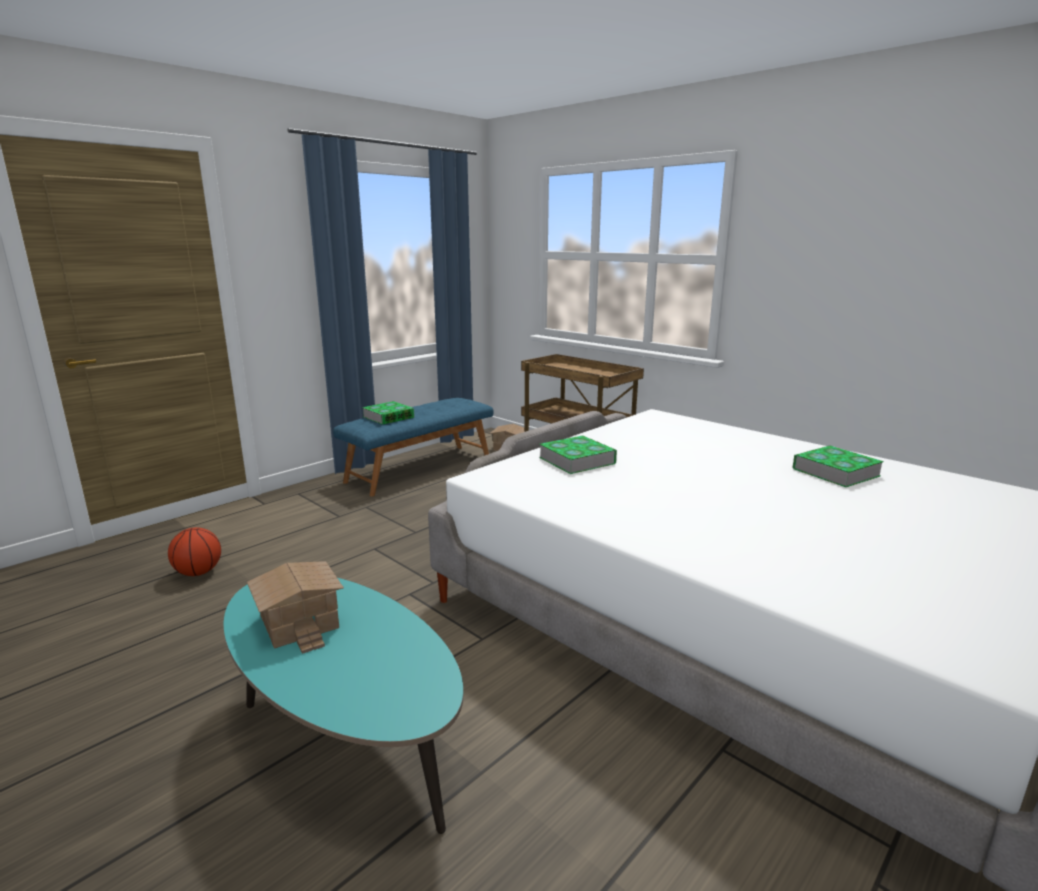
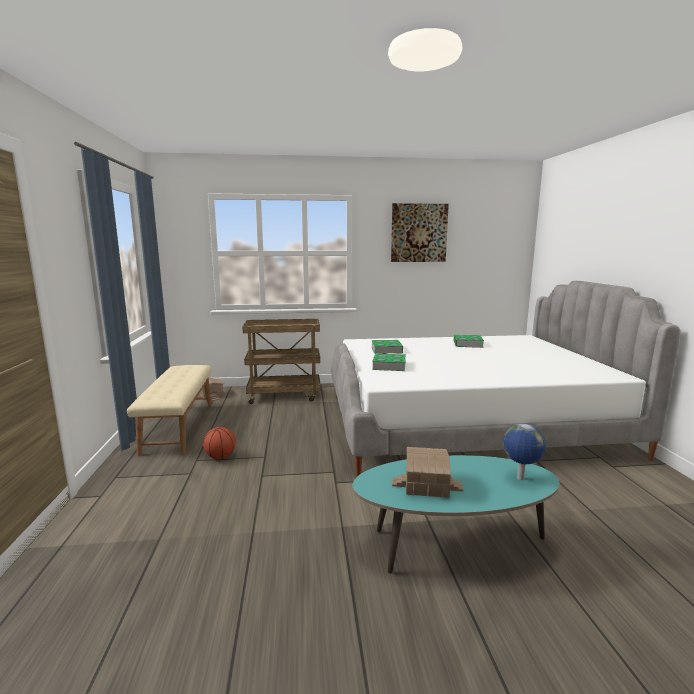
camera: 50 degrees left, 5 degrees down
basketball [168,527,221,576] -> basketball moved to [203,427,236,459]
blue bench [333,398,494,497] -> beige bench [127,365,212,456]
book [362,401,415,425] -> book moved to [371,340,403,354]
none -> picture [391,203,449,262]
none -> globe [503,423,546,480]

